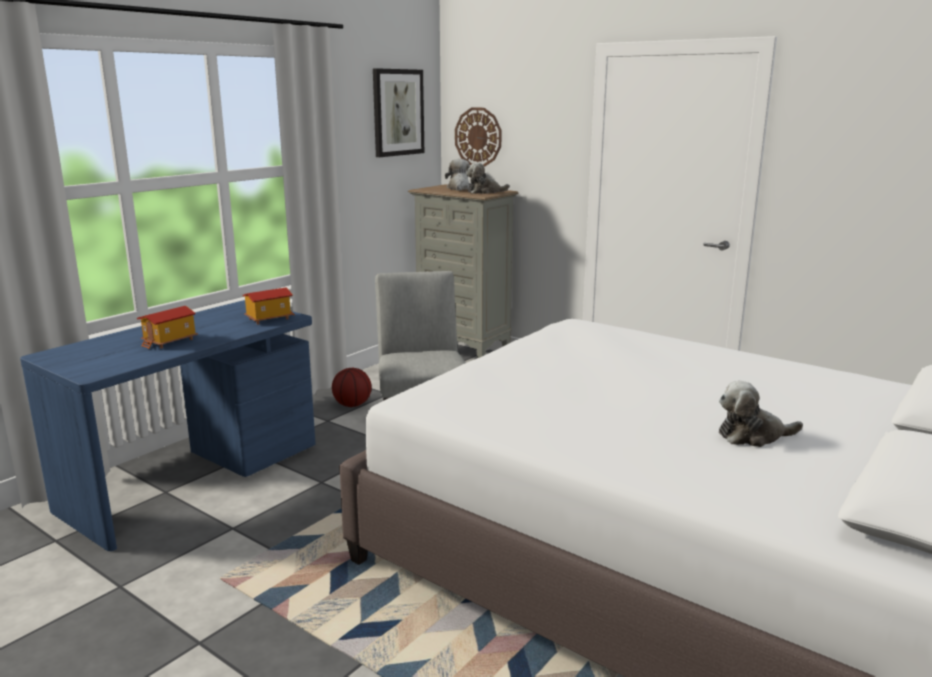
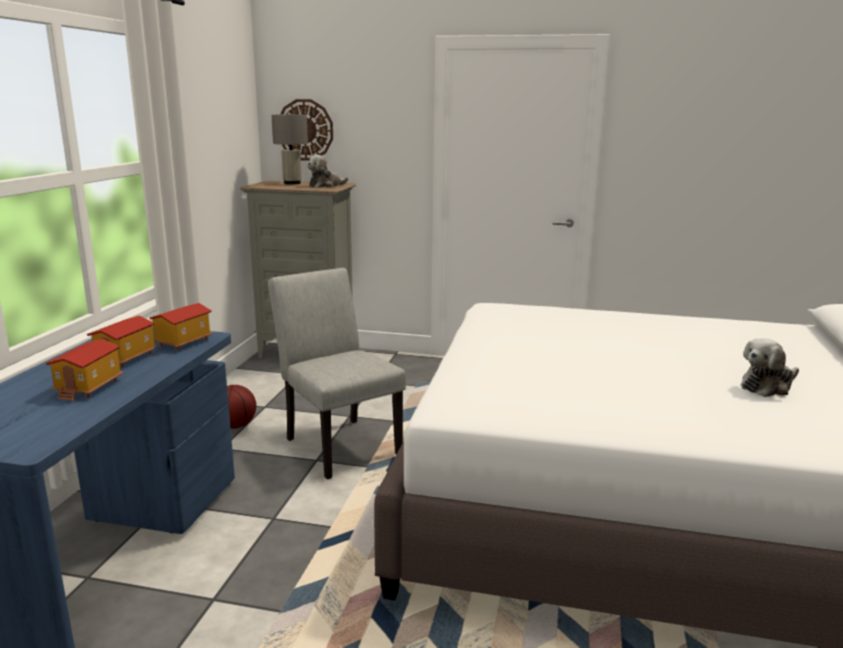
camera: 25 degrees left, 0 degrees up
picture [373,68,424,157] -> none
plush toy [445,159,470,191] -> grey table lamp [272,114,308,185]
none -> toy house [87,316,158,367]

